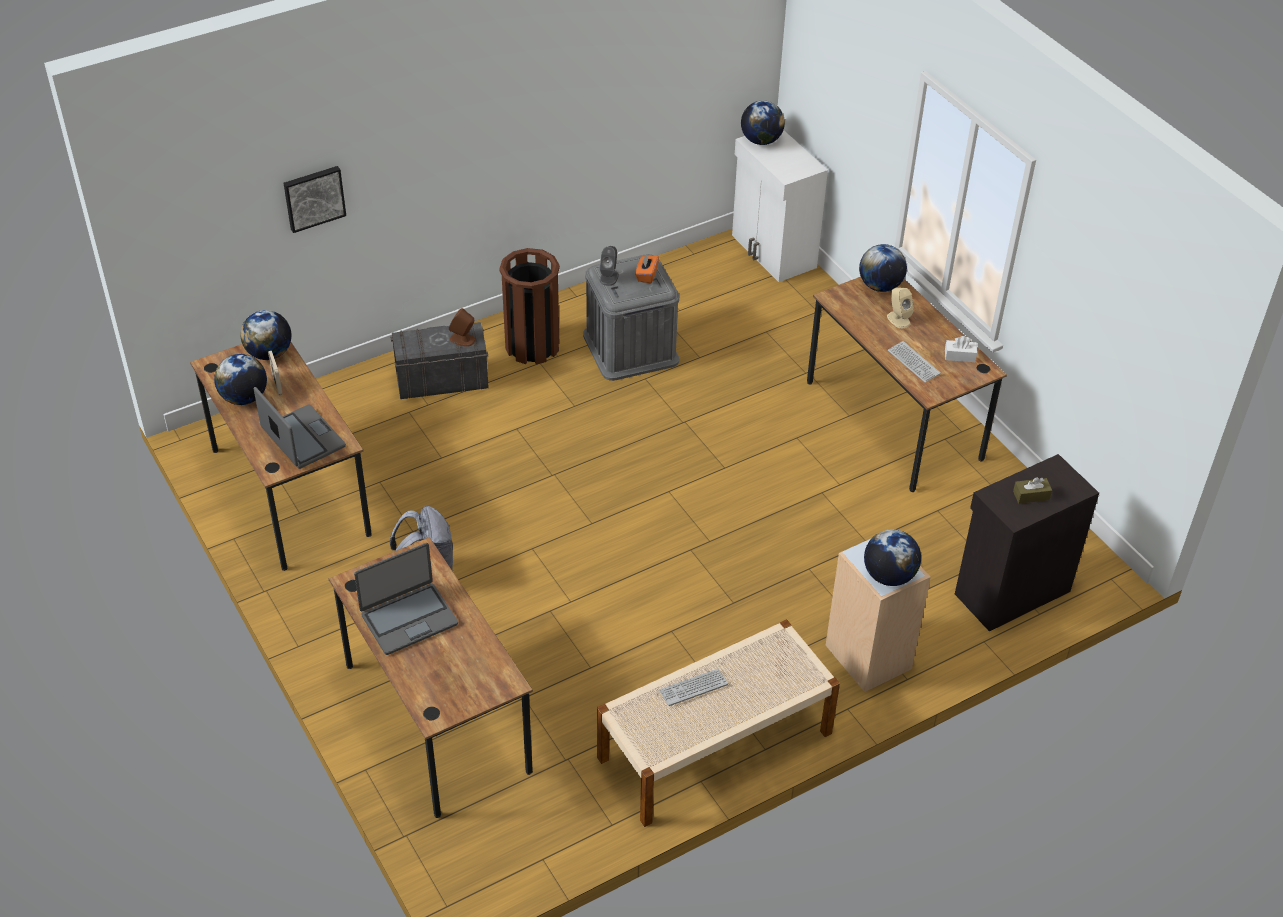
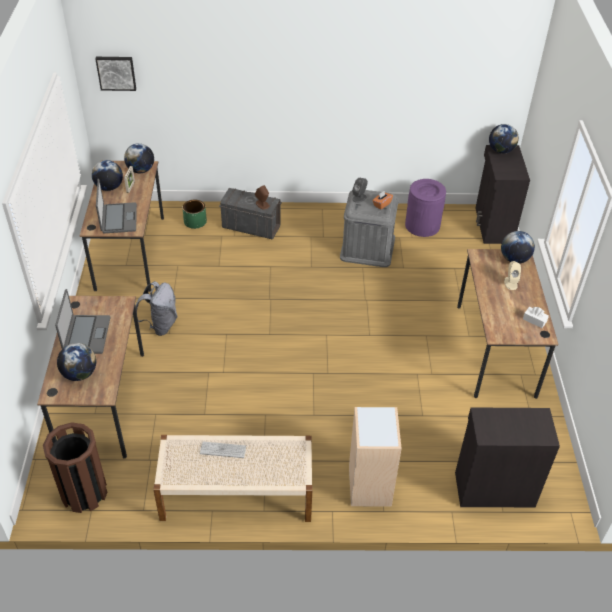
camera: 30 degrees right, 0 degrees up
picture [284,166,346,233] -> picture moved to [95,57,136,91]
laptop [354,543,458,655] -> laptop turned 90 degrees counterclockwise [55,289,110,354]
brown trash can [499,248,560,364] -> brown trash can moved to [43,422,107,513]
white cabinet [732,130,828,282] -> black cabinet [475,145,530,244]
globe [864,529,921,586] -> globe moved to [57,343,96,381]
keyboard [888,341,941,382] -> none
brown tissue box [1013,477,1052,504] -> none
none -> green planter [182,200,207,229]
none -> purple trash can [405,179,446,237]

